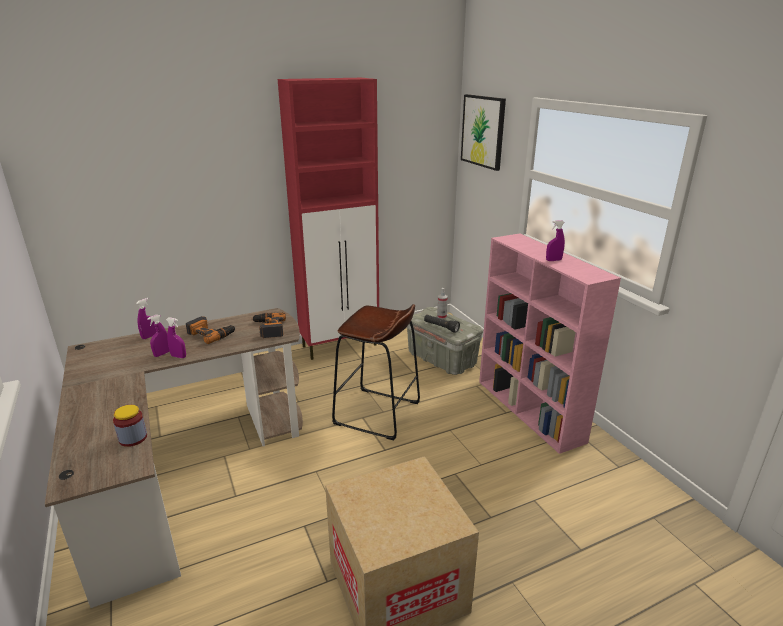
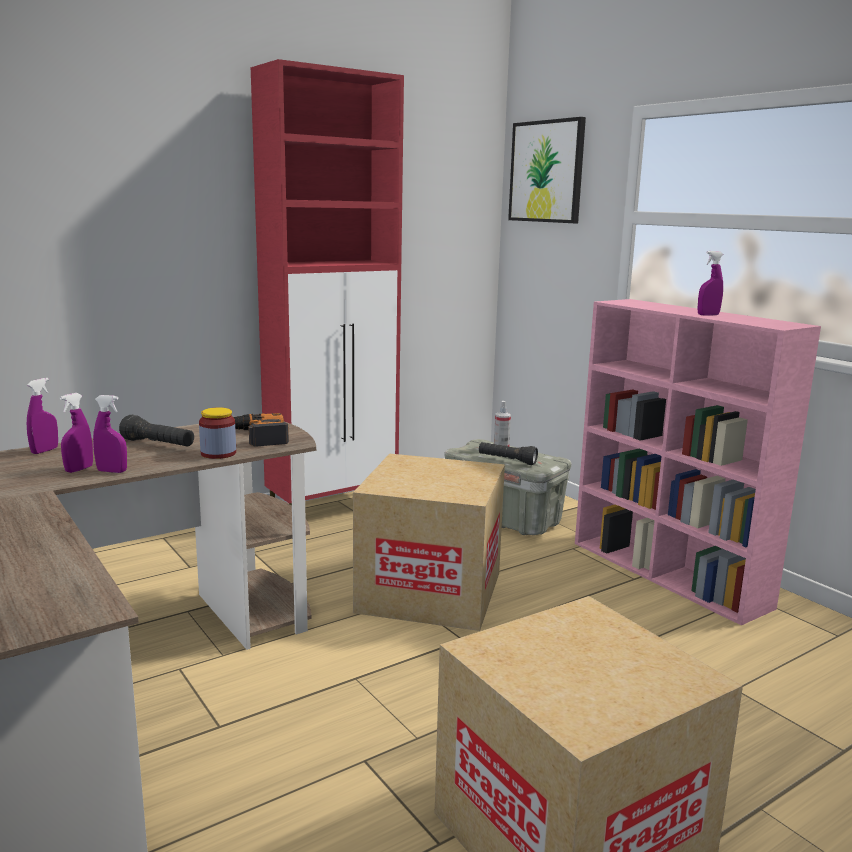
camera: 10 degrees left, 10 degrees down
jar [113,405,147,447] -> jar moved to [199,407,236,459]
power drill [186,316,236,344] -> black flashlight [119,415,194,446]
brown stool [332,304,420,440] -> cardboard box [353,454,505,631]

